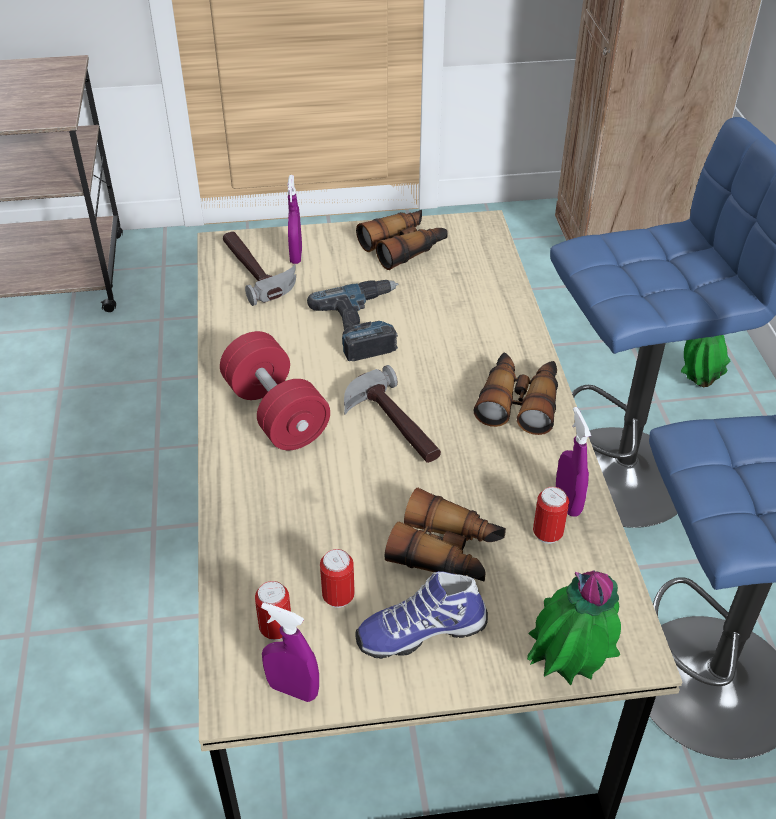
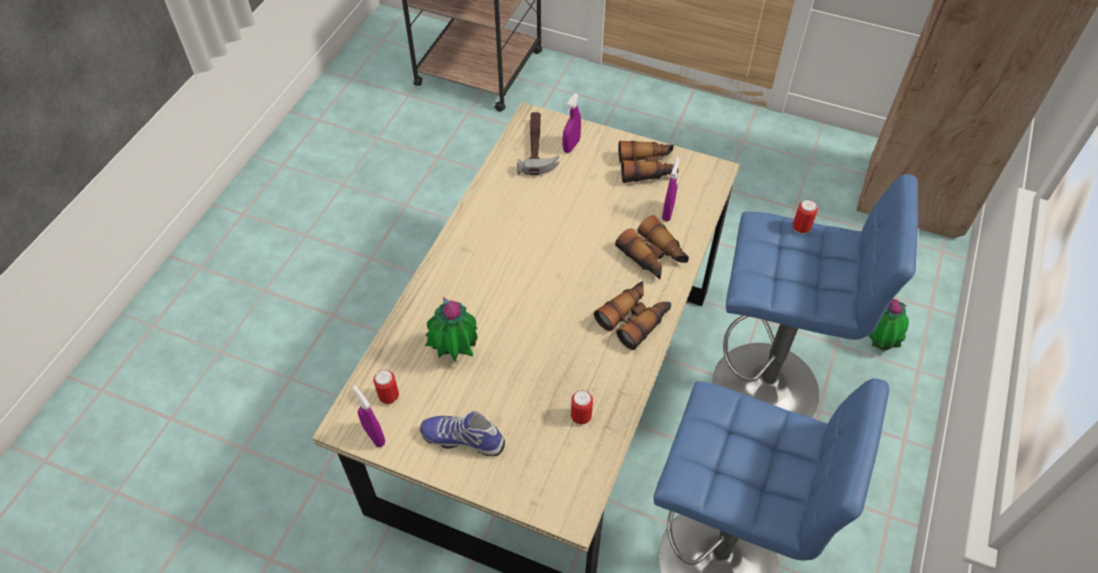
camera: 30 degrees right, 10 degrees up
red dumbbell [220,331,330,450] -> none
power drill [307,280,398,361] -> none
can [320,549,355,608] -> can moved to [793,200,818,234]
hammer [344,365,441,463] -> none
binoculars [384,488,506,581] -> binoculars moved to [615,215,689,279]
potted plant [527,570,621,685] -> potted plant moved to [425,297,478,362]
purple spray bottle [556,407,591,517] -> purple spray bottle moved to [662,156,679,221]

